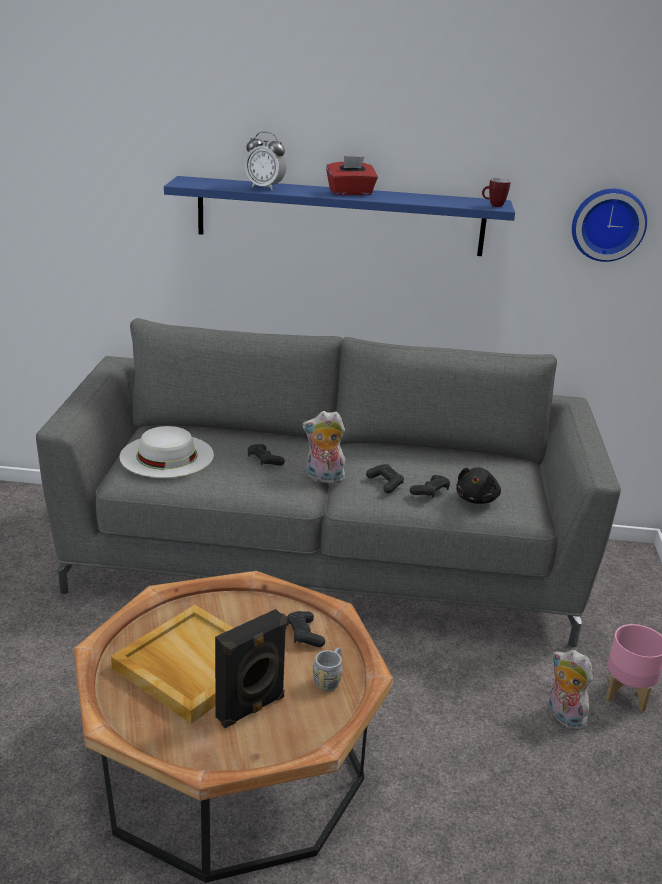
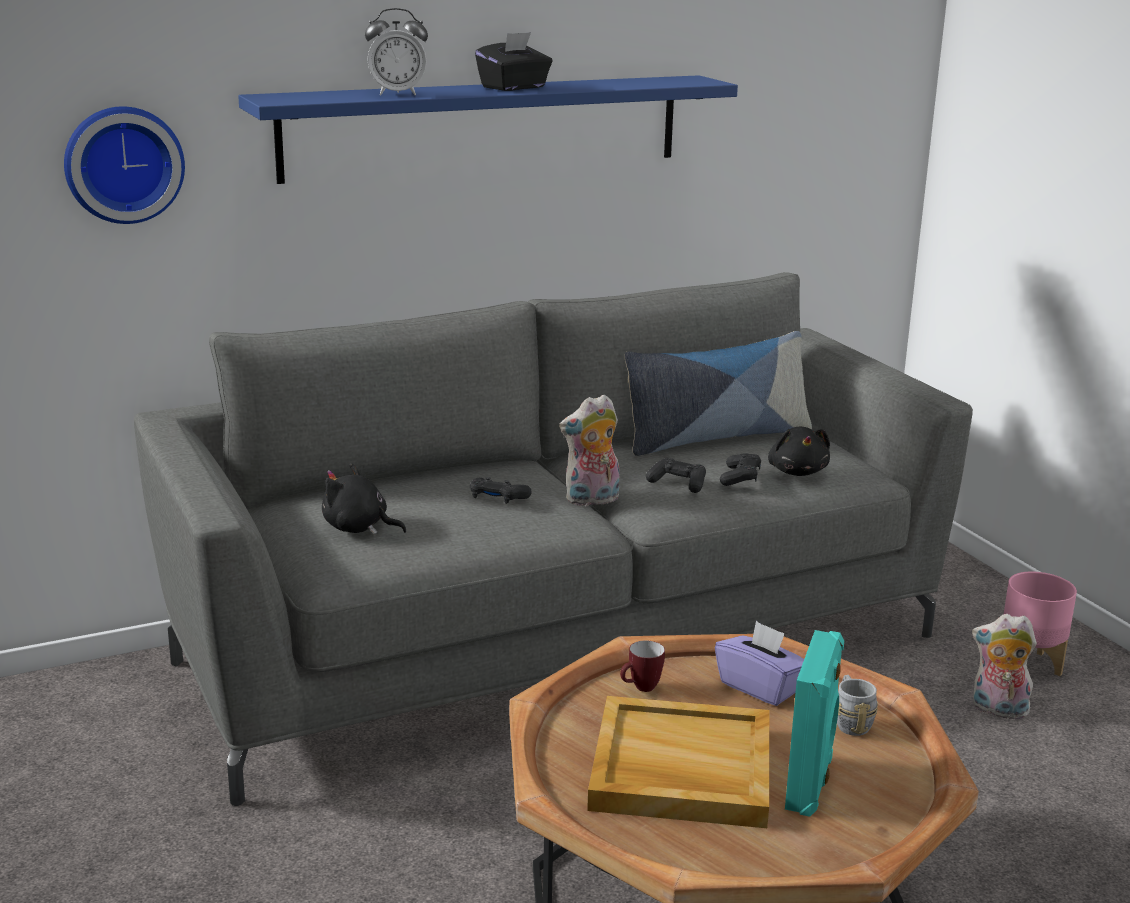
camera: 30 degrees left, 5 degrees down
white hat [120,426,214,478] -> black plush toy [322,463,407,535]
black speaker [215,609,287,728] -> turquoise speaker [785,630,844,817]
black game controller [287,611,325,647] -> purple tissue box [715,621,804,706]
red tissue box [326,156,378,195] -> black tissue box [475,32,553,91]
mug [482,178,511,207] -> mug moved to [620,640,665,692]
wall clock [572,189,647,262] -> wall clock moved to [64,106,185,224]
none -> pillow [624,331,812,456]

